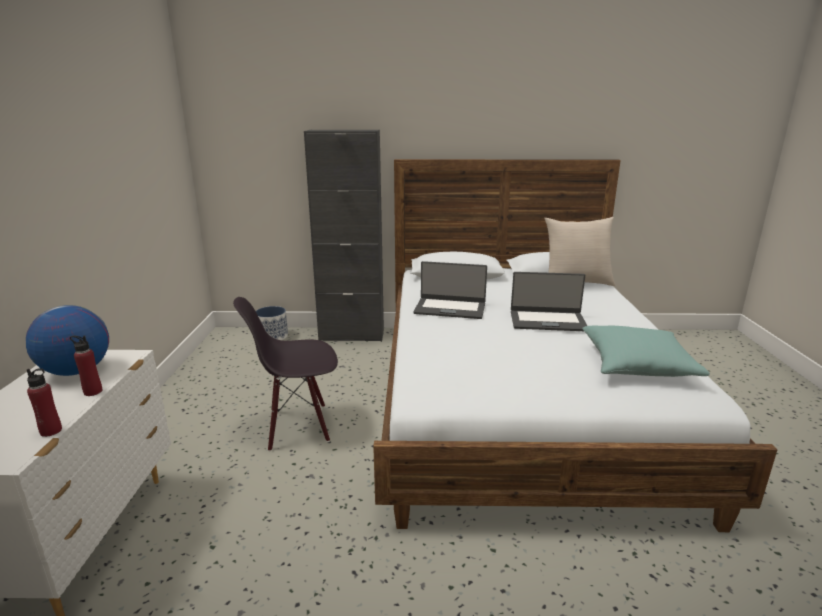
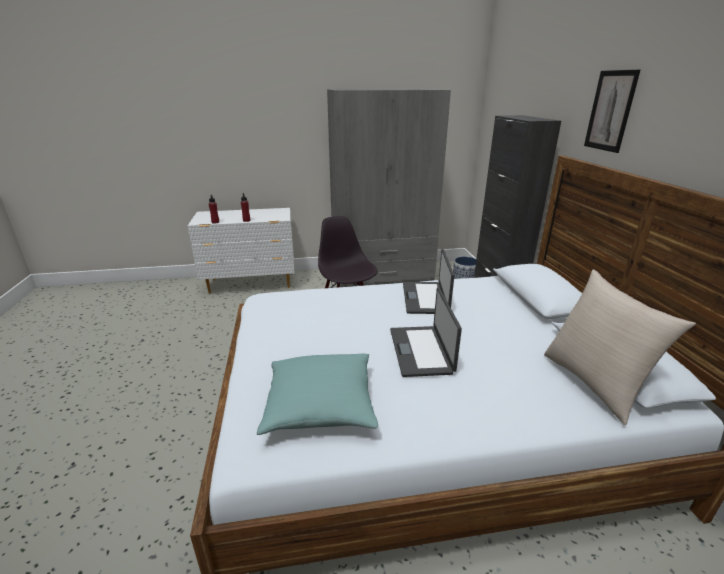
camera: 80 degrees right, 5 degrees up
globe [26,305,109,376] -> none
none -> grey wardrobe [327,89,451,287]
none -> picture [584,69,641,153]

